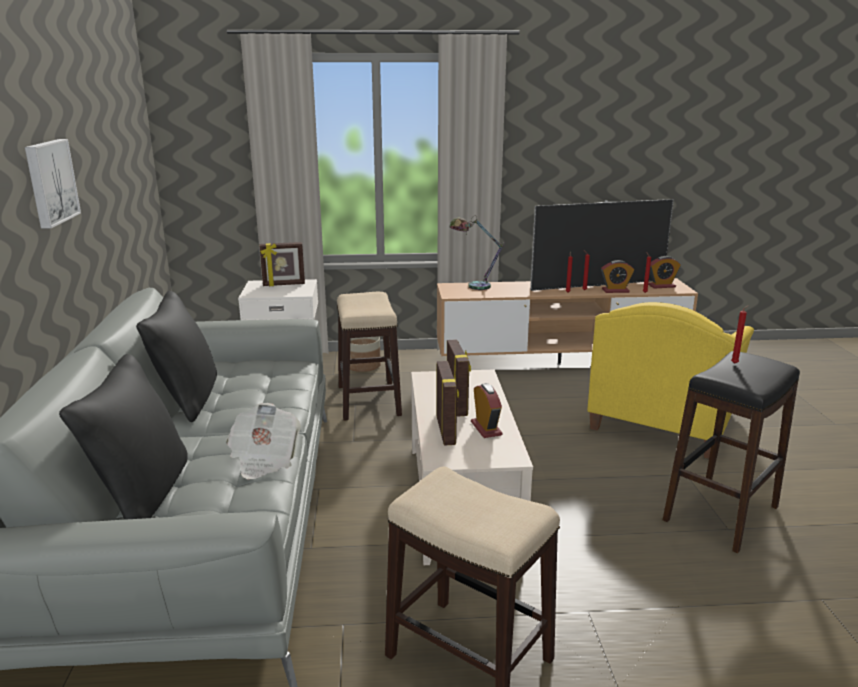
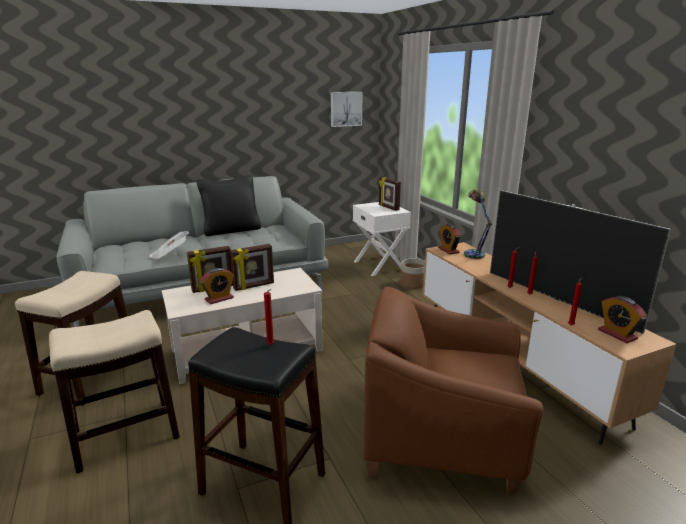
camera: 70 degrees right, 0 degrees up
picture [25,139,81,229] -> picture moved to [331,92,363,127]
black pillow [59,354,188,520] -> none
stool [337,291,402,421] -> stool moved to [49,310,180,473]
yellow armchair [587,302,754,459] -> brown armchair [364,287,544,494]
alarm clock [601,260,634,293] -> alarm clock moved to [438,224,461,254]

